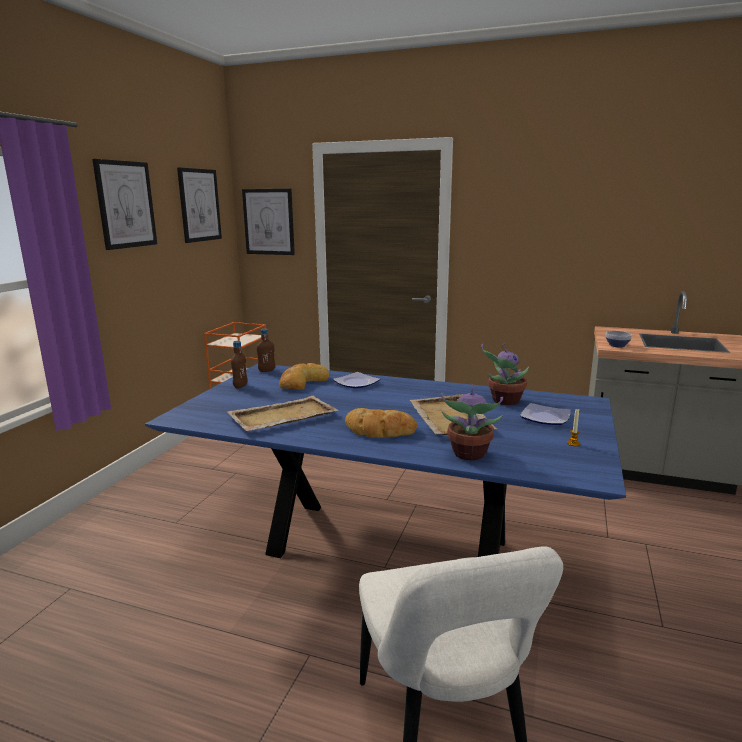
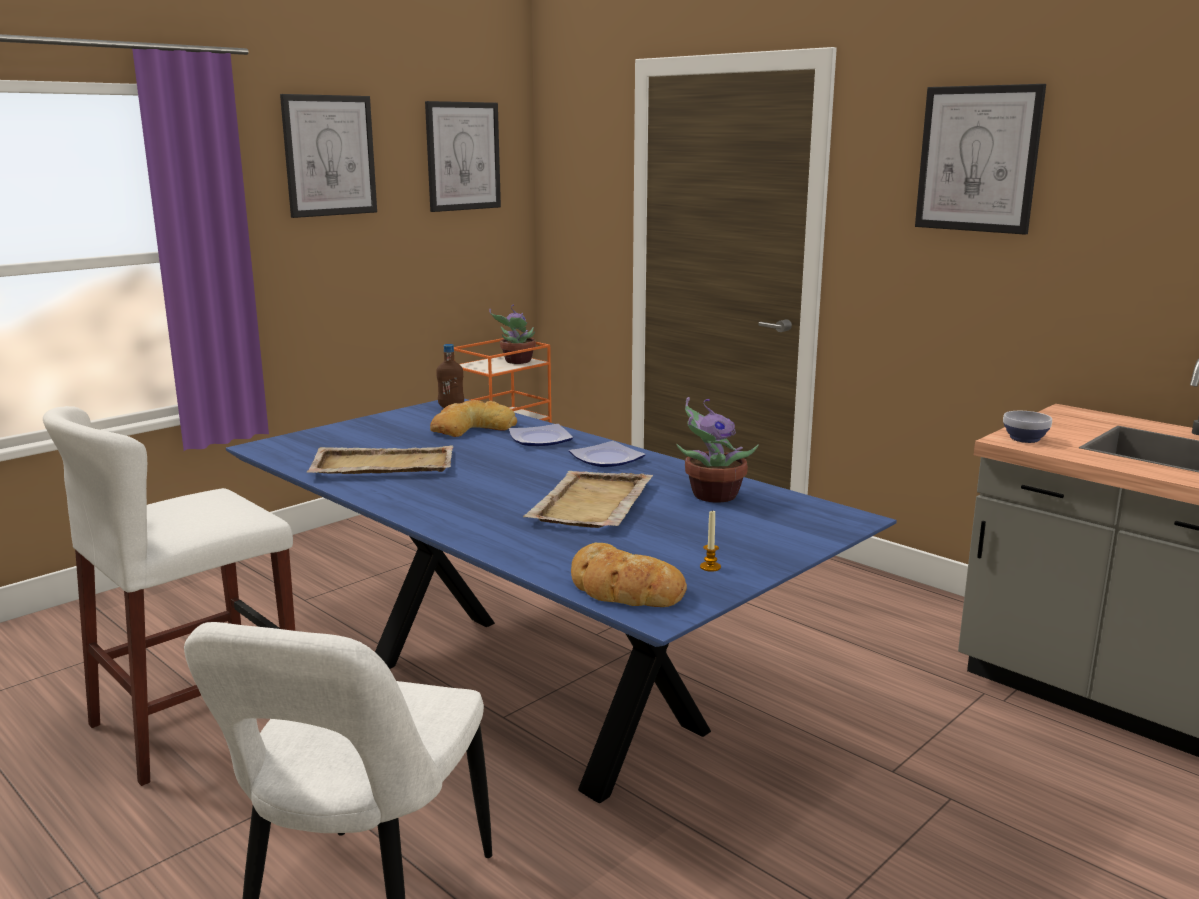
camera: 25 degrees right, 0 degrees up
brown bottle [231,341,248,389] -> none
picture [242,188,295,255] -> picture moved to [915,84,1046,235]
bread [345,408,417,438] -> bread moved to [571,542,687,607]
potted plant [441,384,503,460] -> potted plant moved to [489,305,536,364]
plate [520,403,571,425] -> plate moved to [569,441,646,467]
none -> white stool [43,406,295,786]

